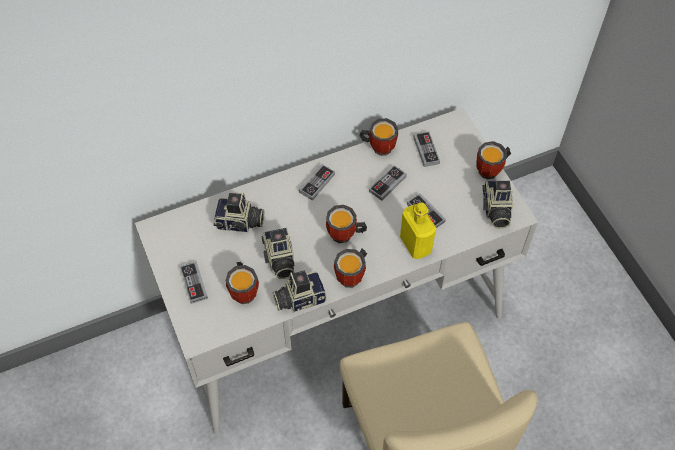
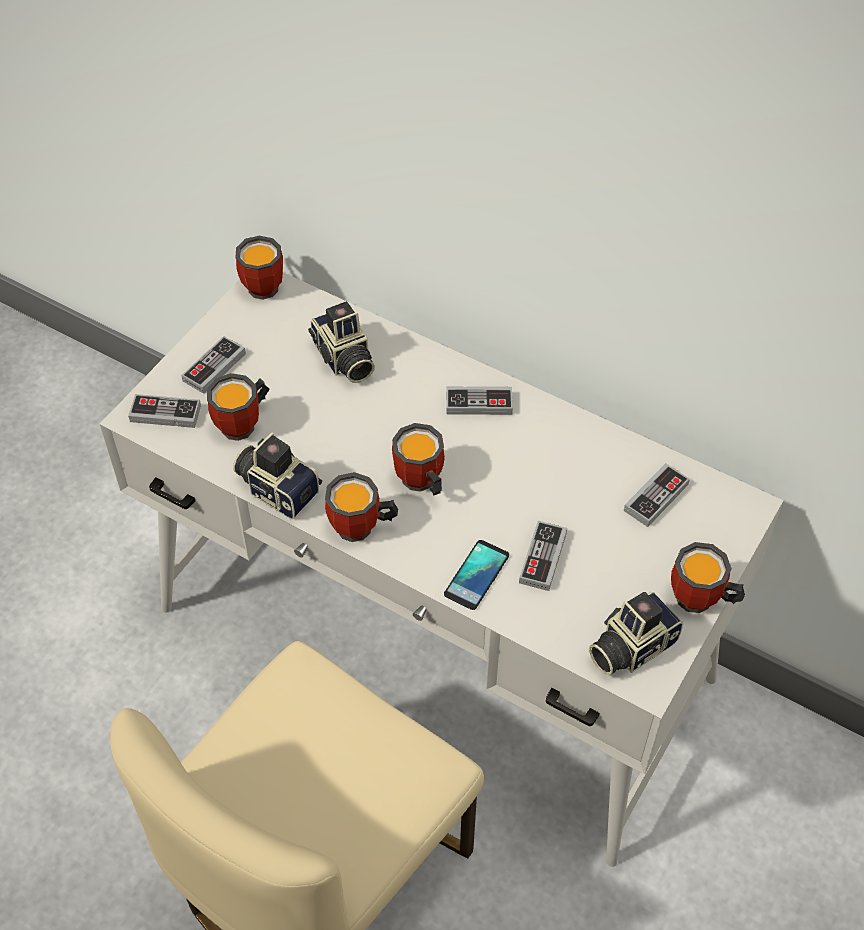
camera: 55 degrees right, 5 degrees down
camera [261,227,294,279] -> none
mug [359,118,398,156] -> mug moved to [236,236,283,300]
game controller [369,165,407,201] -> game controller moved to [128,394,201,428]
yellow bottle [400,202,436,259] -> phone [444,540,509,610]

